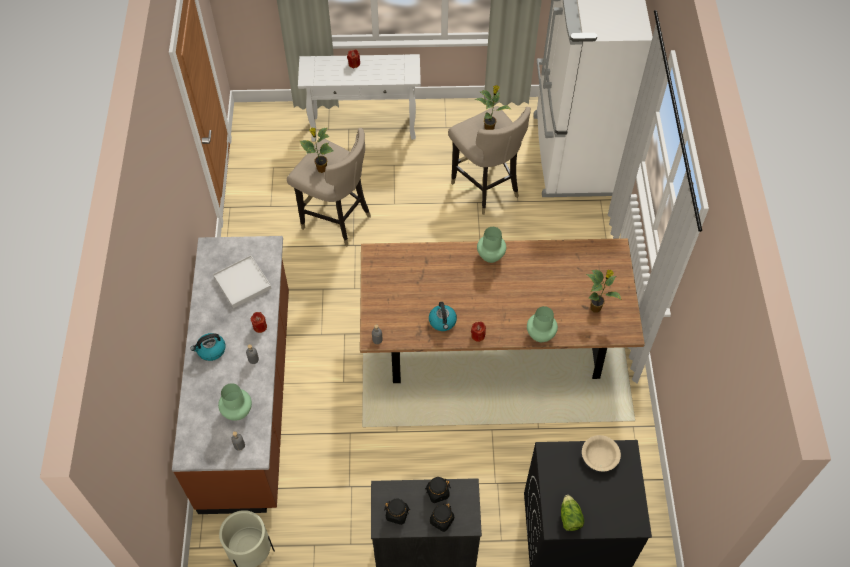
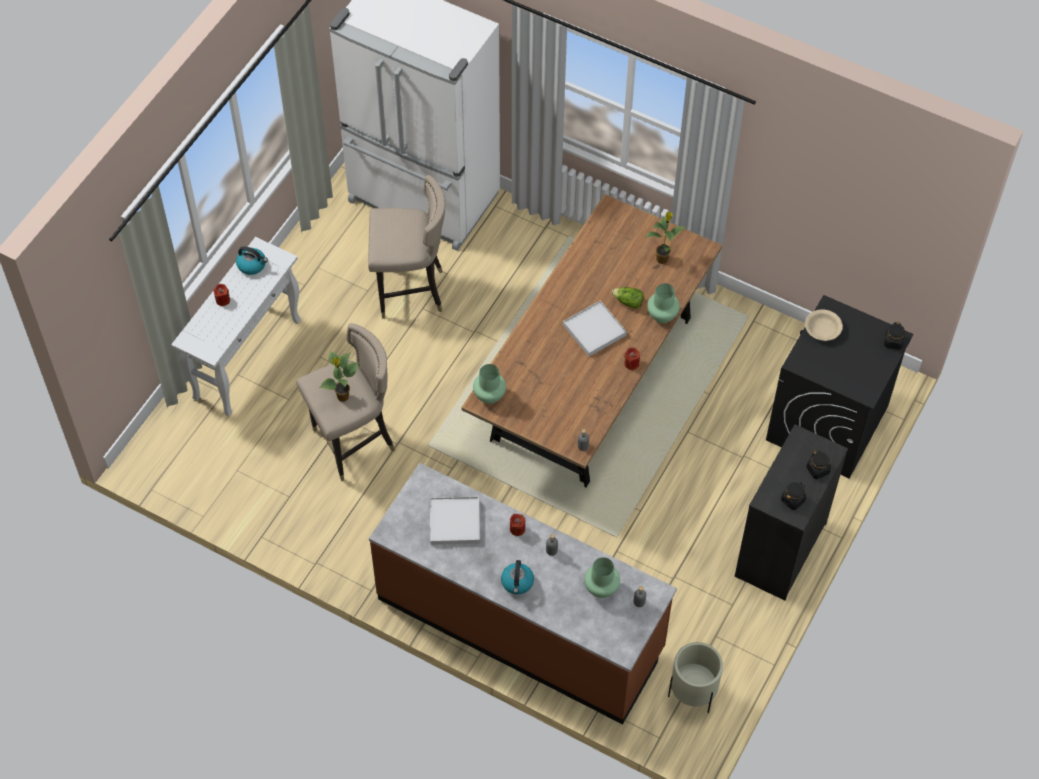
camera: 60 degrees left, 0 degrees up
black jar [425,477,451,503] -> black jar moved to [884,322,905,350]
kettle [429,302,457,331] -> kettle moved to [236,246,268,275]
potted plant [474,85,511,130] -> none
green vase [477,227,506,263] -> green vase moved to [473,364,506,404]
lettuce [561,495,584,531] -> lettuce moved to [611,287,644,309]
none -> white tray [563,301,627,357]

